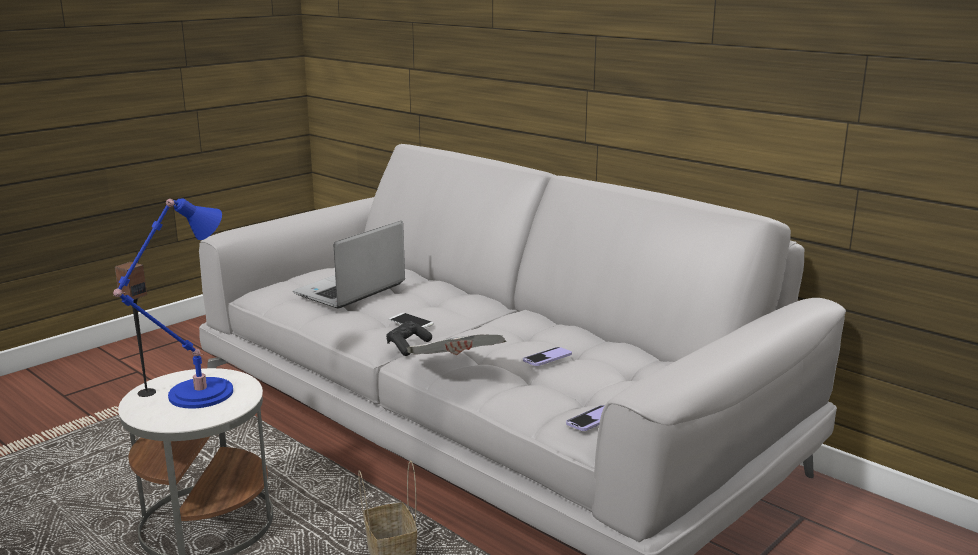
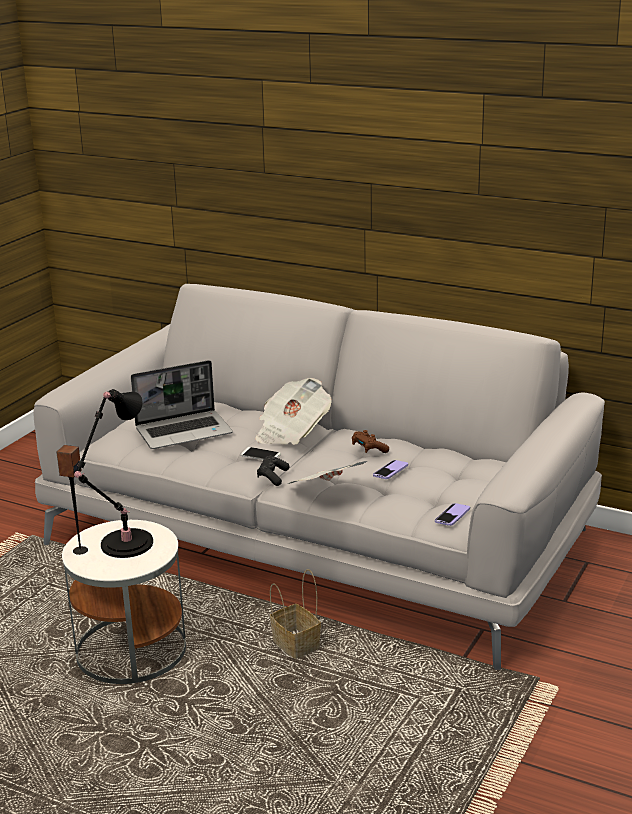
camera: 15 degrees left, 5 degrees up
blue table lamp [113,198,233,409] -> black table lamp [74,389,153,558]
laptop [293,221,405,308] -> laptop turned 135 degrees counterclockwise [131,360,233,449]
none -> newspaper [255,378,332,445]
none -> brown game controller [352,430,389,453]

